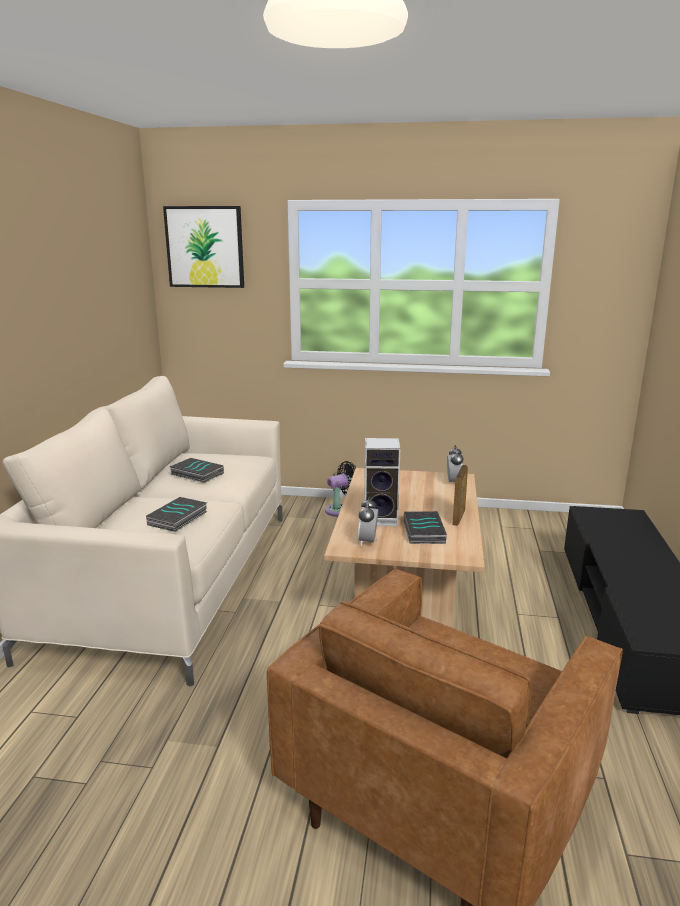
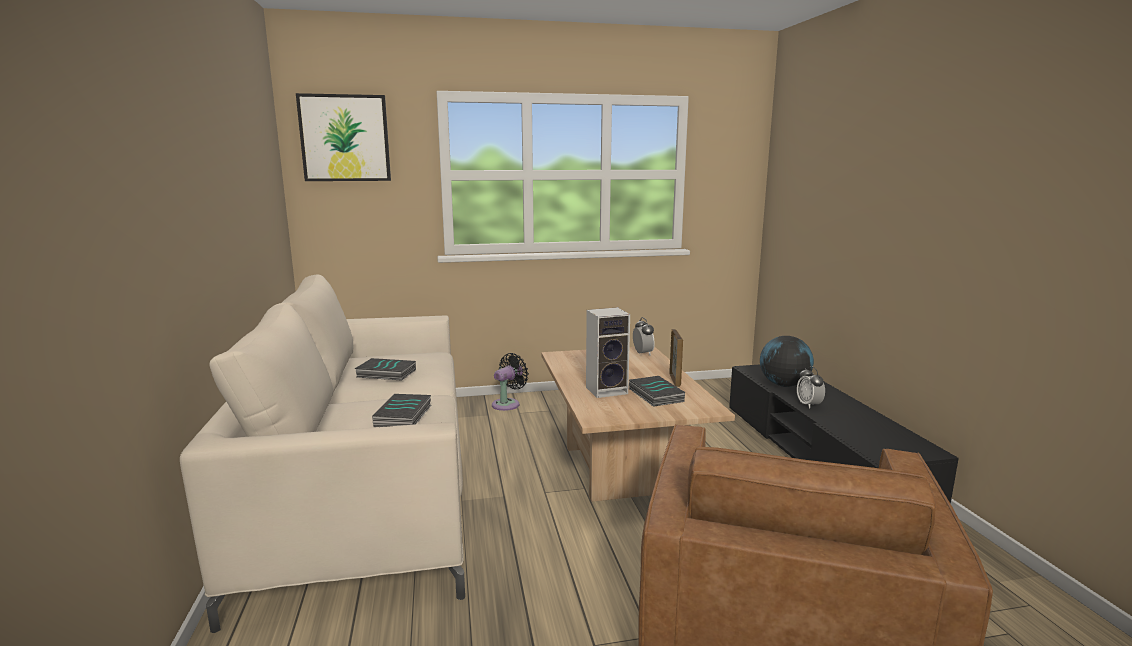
camera: 20 degrees left, 5 degrees down
alarm clock [358,496,378,546] -> alarm clock moved to [797,366,825,408]
none -> globe [760,336,814,387]

